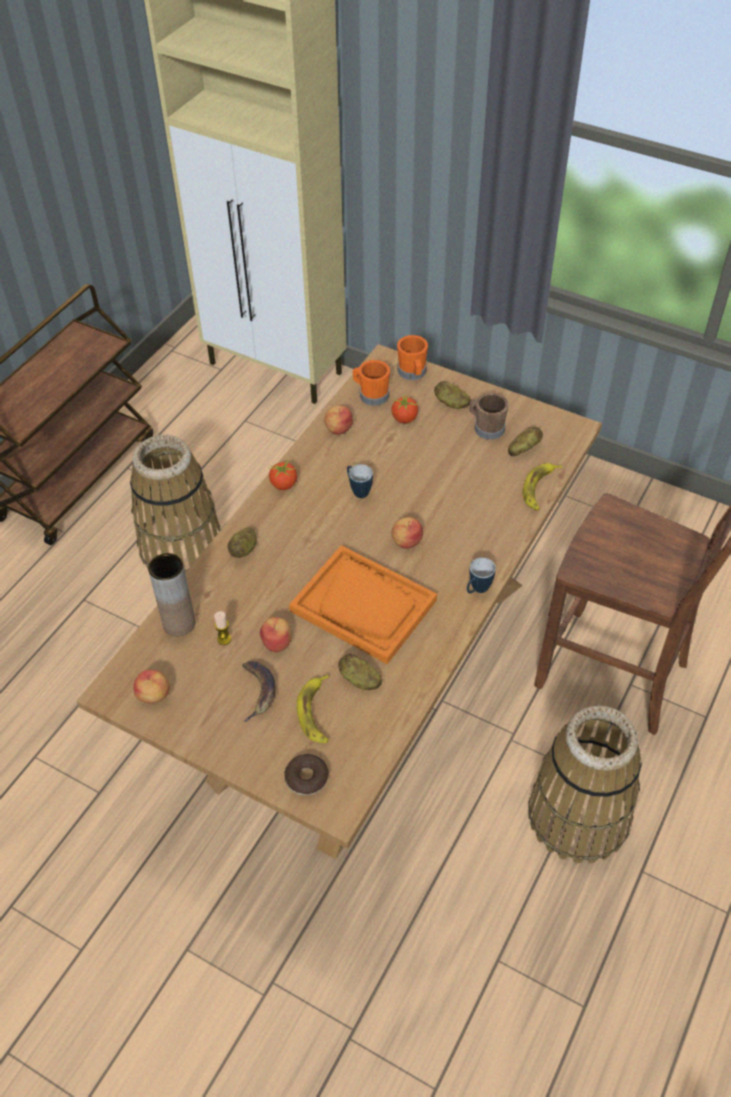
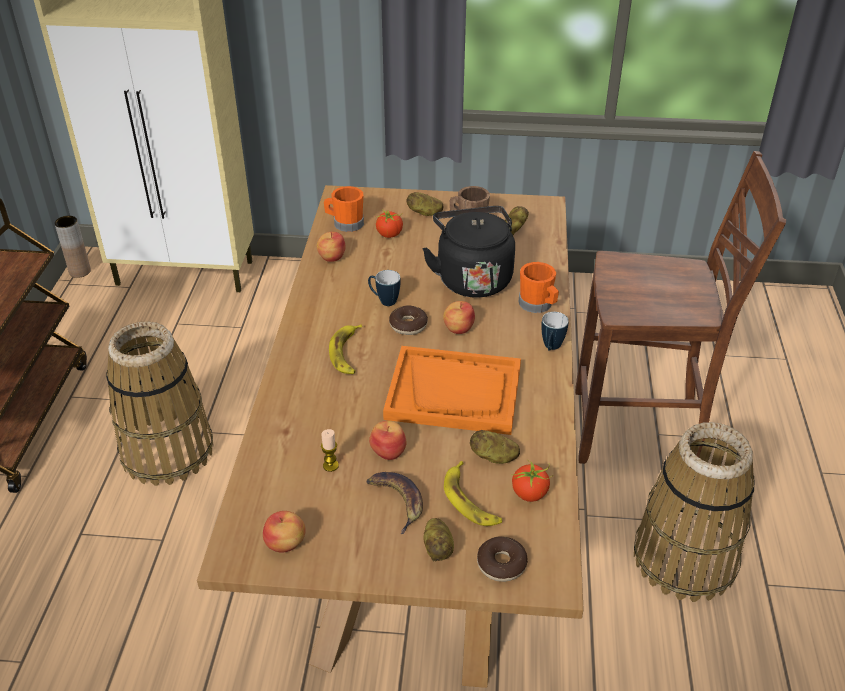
camera: 25 degrees left, 10 degrees down
brown vase [148,553,195,636] -> brown vase moved to [55,216,91,278]
potato [227,528,257,558] -> potato moved to [423,518,454,561]
tomato [269,461,298,490] -> tomato moved to [511,461,552,502]
orange mug [397,335,428,380] -> orange mug moved to [519,262,559,313]
banana [523,463,562,511] -> banana moved to [329,324,362,374]
none -> donut [389,305,428,335]
none -> black kettle [422,206,515,298]

